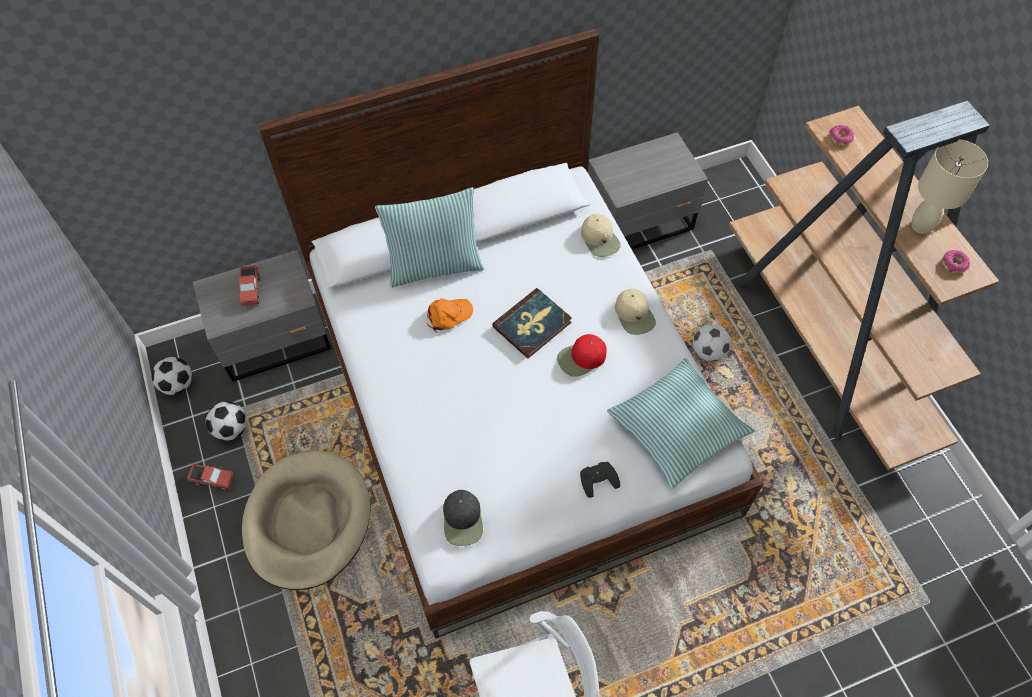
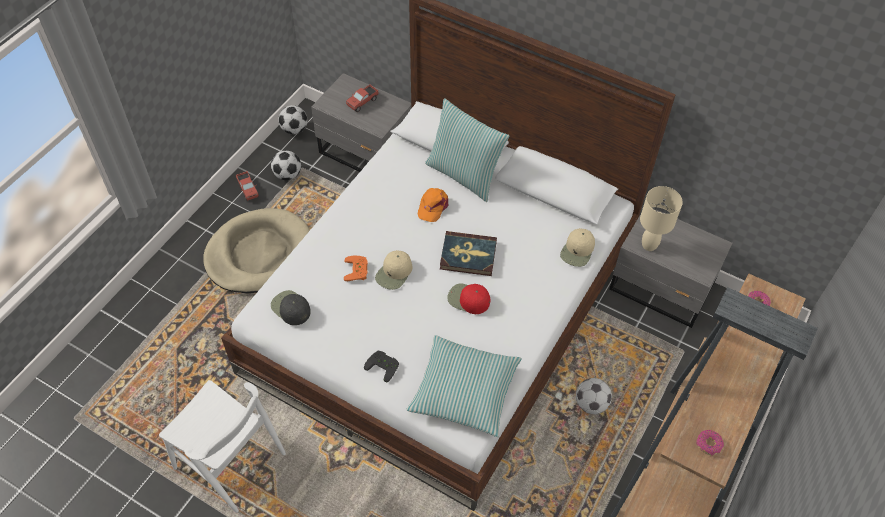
camera: 50 degrees right, 5 degrees down
orange cap [427,298,474,333] -> orange cap turned 90 degrees clockwise [418,188,449,222]
black cap [443,490,483,546] -> black cap turned 90 degrees clockwise [271,290,311,325]
beige cap [615,288,656,335] -> beige cap moved to [375,250,413,290]
beige table lamp [912,139,988,234] -> beige table lamp moved to [640,186,683,251]
none -> orange game controller [344,255,368,281]

